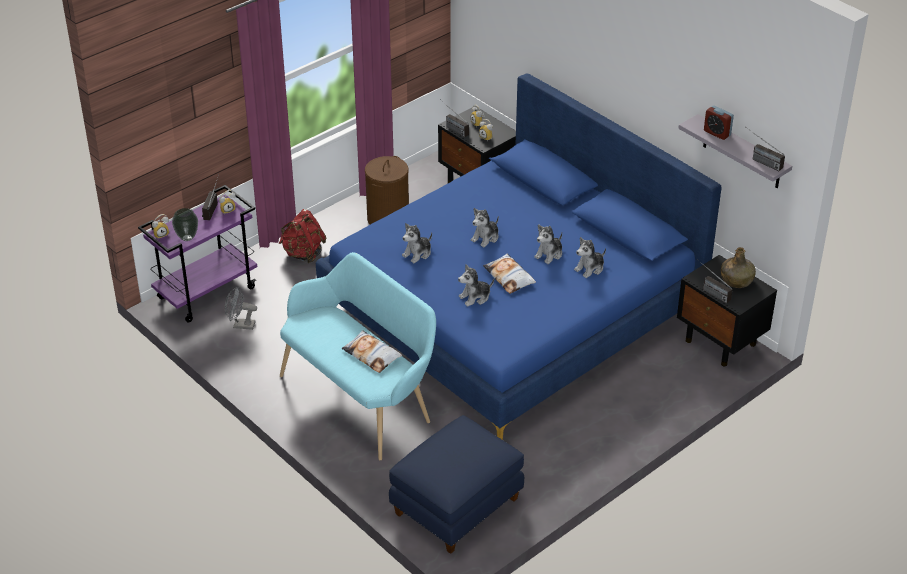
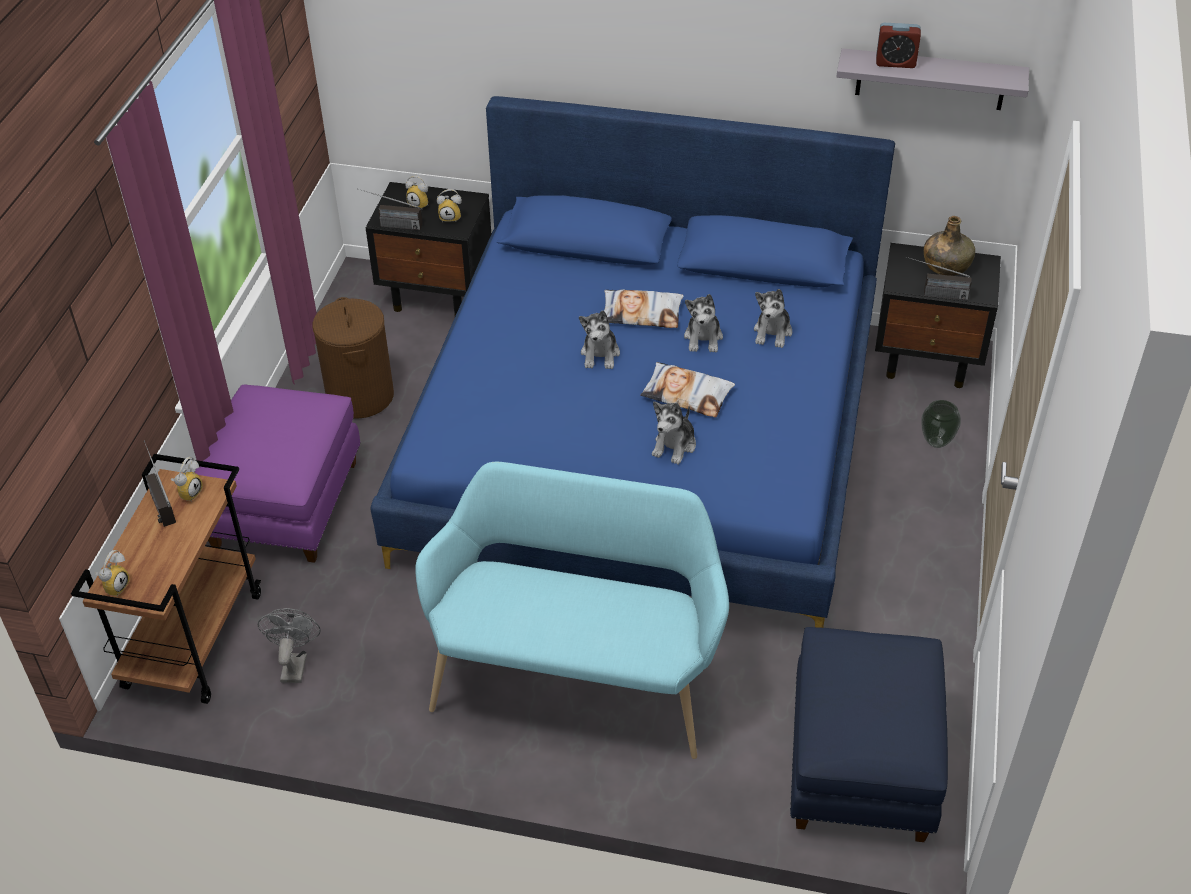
camera: 35 degrees left, 5 degrees up
purple cart [138,185,257,323] -> brown cart [71,454,261,704]
vase [172,208,198,241] -> vase moved to [921,400,961,448]
grey fan [225,286,257,330] -> grey fan turned 120 degrees clockwise [258,608,320,683]
red backpack [279,209,326,263] -> purple ottoman [194,385,361,563]
pillow [342,330,402,373] -> pillow moved to [604,289,684,328]
plush toy [402,223,432,263] -> none
radio [745,127,785,171] -> none

